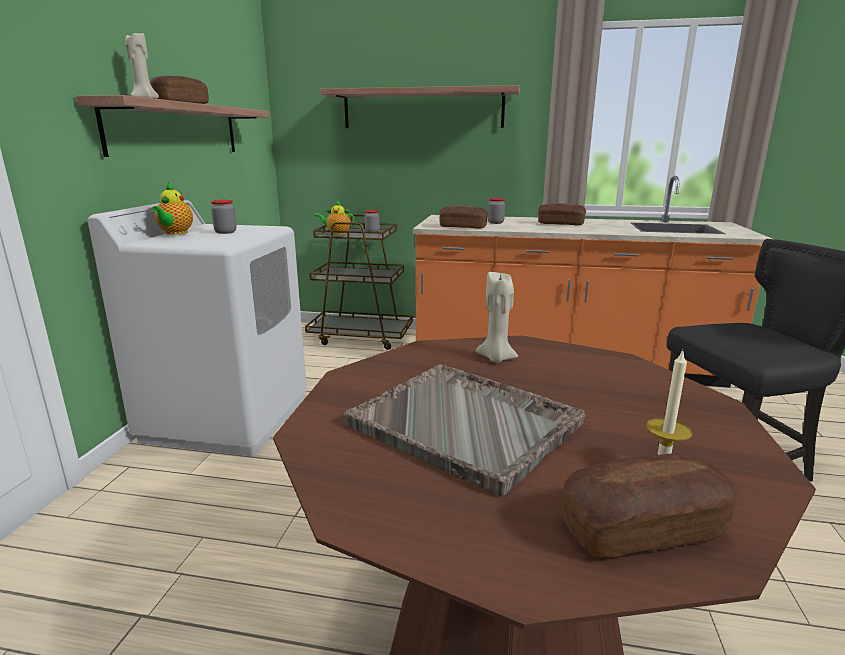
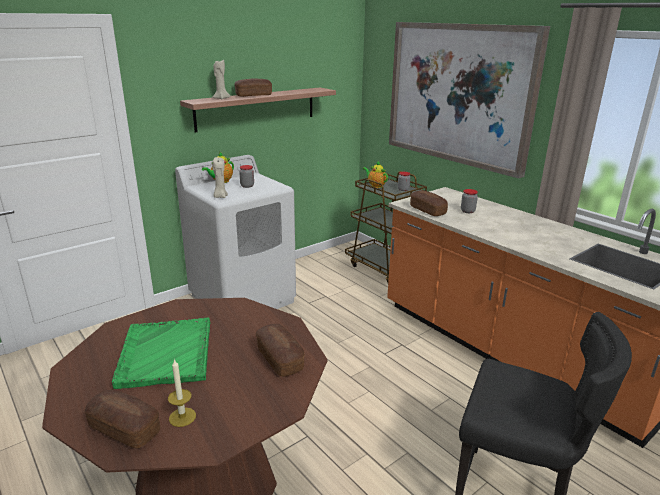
camera: 40 degrees right, 5 degrees up
shelf [321,85,520,128] -> picture [389,22,550,179]
grey tray [343,364,586,496] -> green tray [112,318,210,389]
beige candle [476,272,518,363] -> beige candle moved to [212,157,228,198]
bread [538,203,586,226] -> bread moved to [256,324,305,377]

